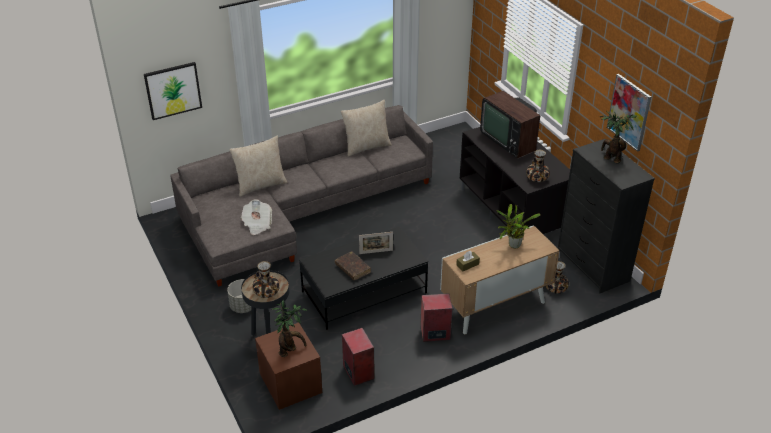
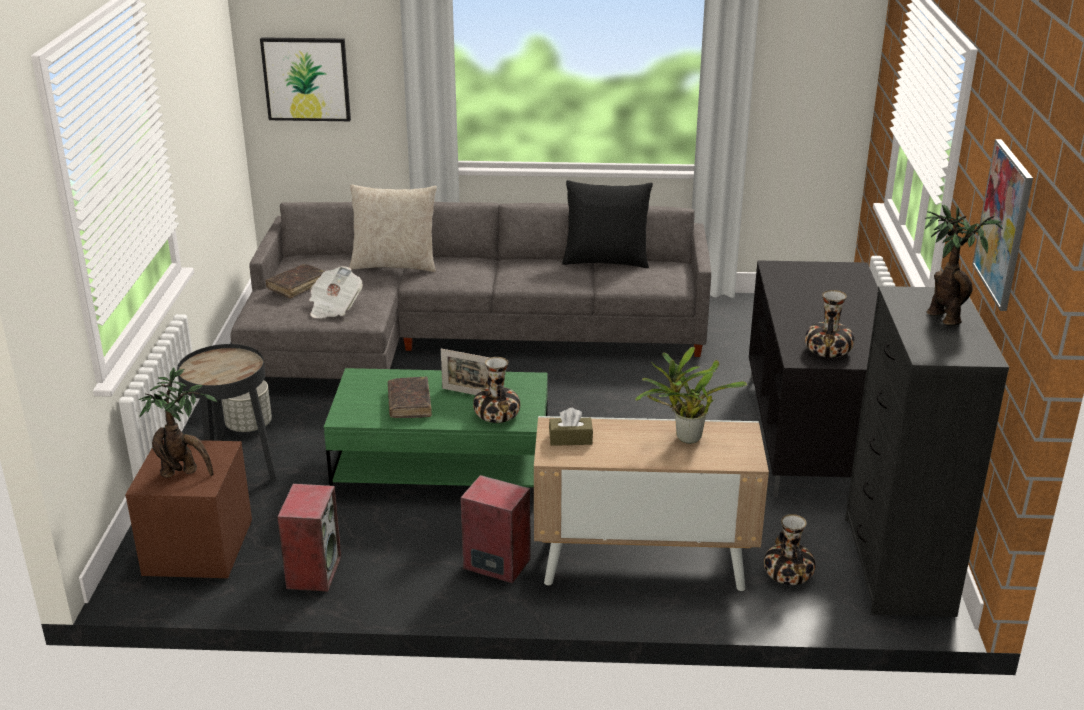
camera: 30 degrees right, 10 degrees down
vase [252,261,280,298] -> vase moved to [473,357,520,423]
black coffee table [299,227,428,330] -> green coffee table [324,368,548,487]
beige pillow [341,100,392,157] -> black pillow [562,180,653,268]
television [480,91,540,159] -> none
none -> brown book [266,264,325,298]

